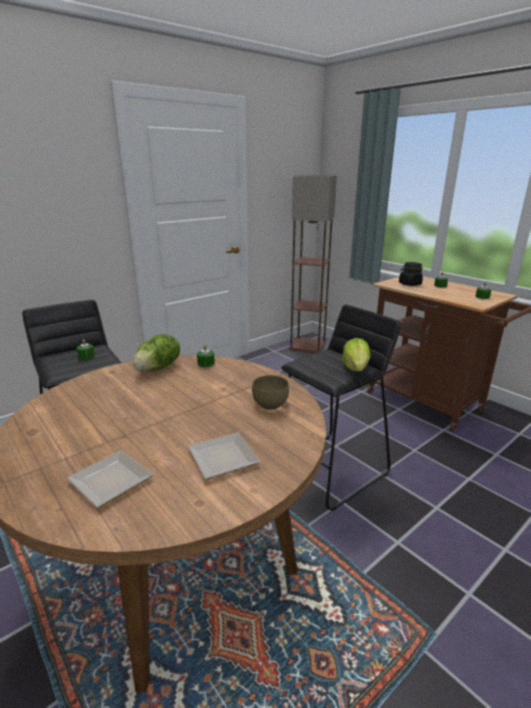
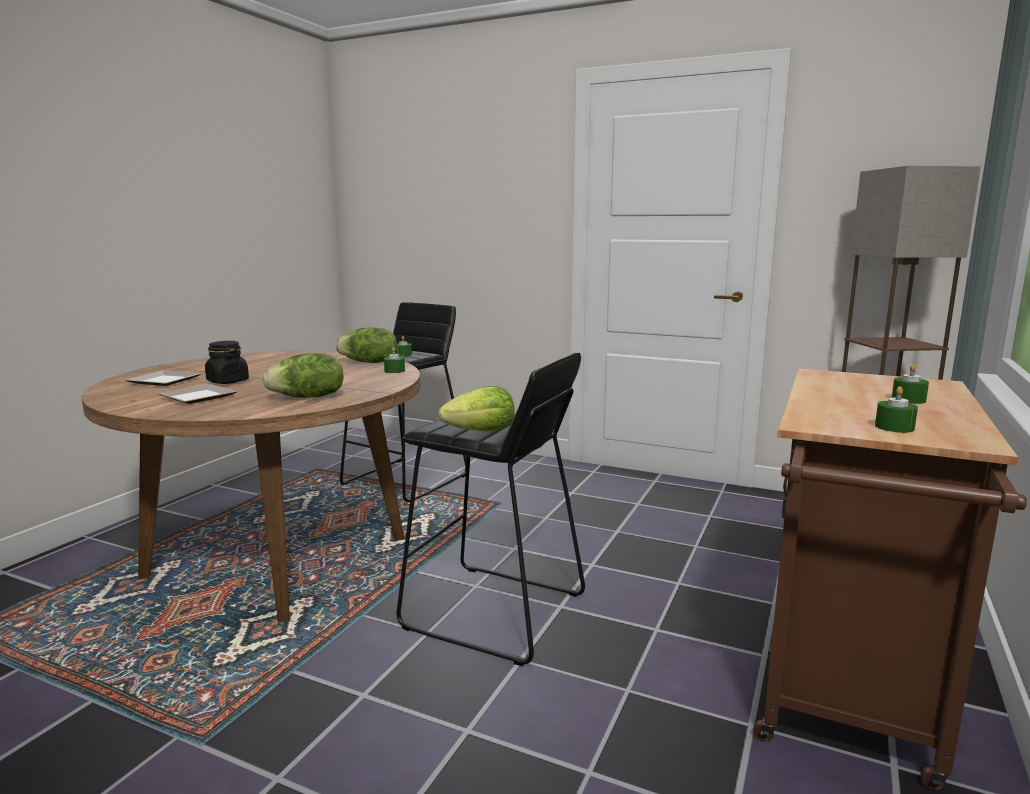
camera: 65 degrees right, 10 degrees down
brown bowl [252,375,289,410] -> lettuce [263,353,343,398]
black jar [399,262,423,286] -> black jar moved to [205,341,249,384]

